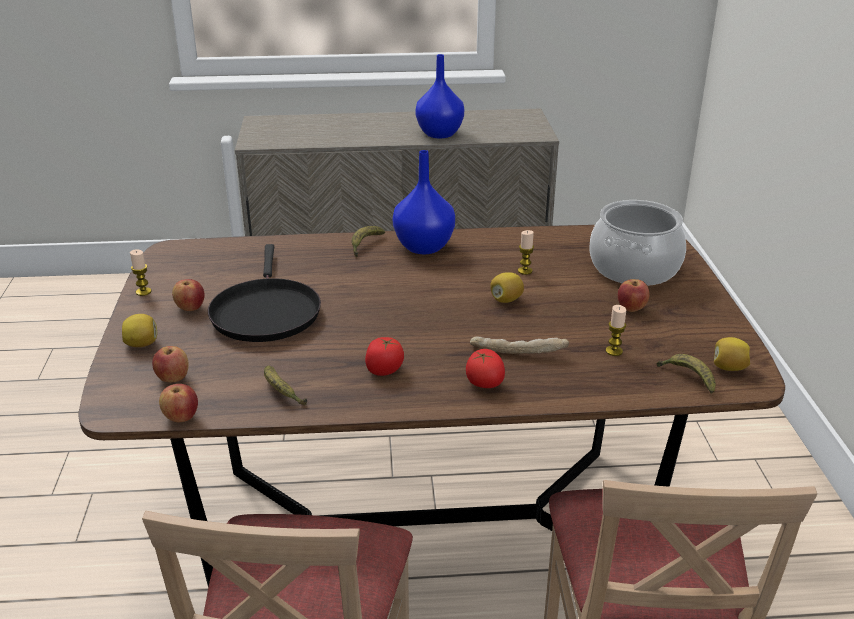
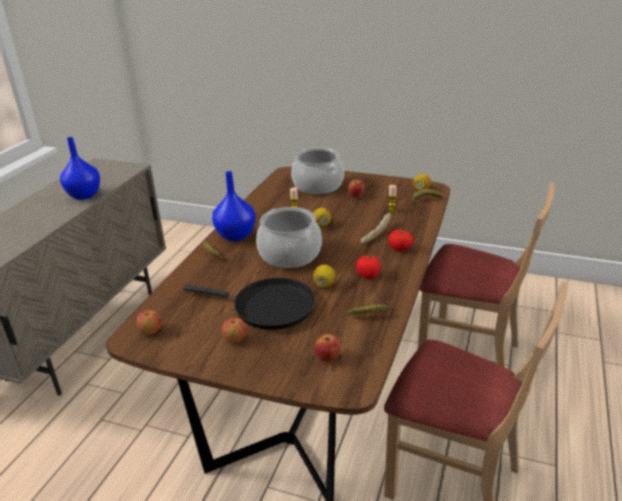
camera: 65 degrees left, 0 degrees up
lemon [122,314,157,347] -> lemon moved to [313,265,336,288]
candle [130,249,151,296] -> none
apple [159,384,198,422] -> apple moved to [136,310,161,335]
none -> cooking pot [256,207,322,268]

